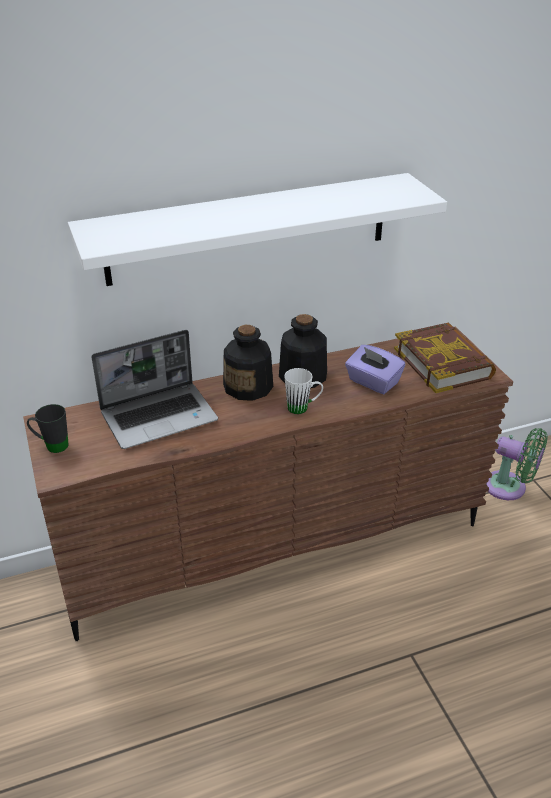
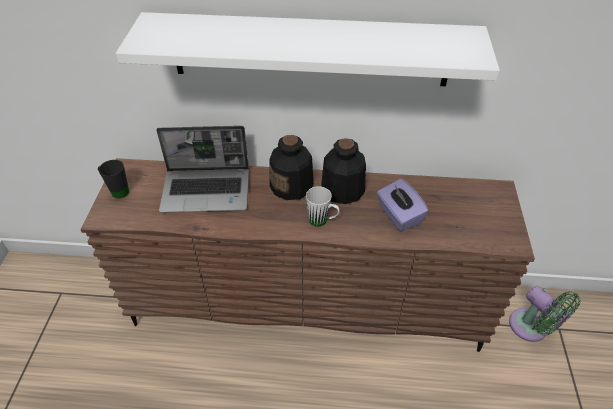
camera: 25 degrees right, 10 degrees up
book [394,322,496,393] -> none

